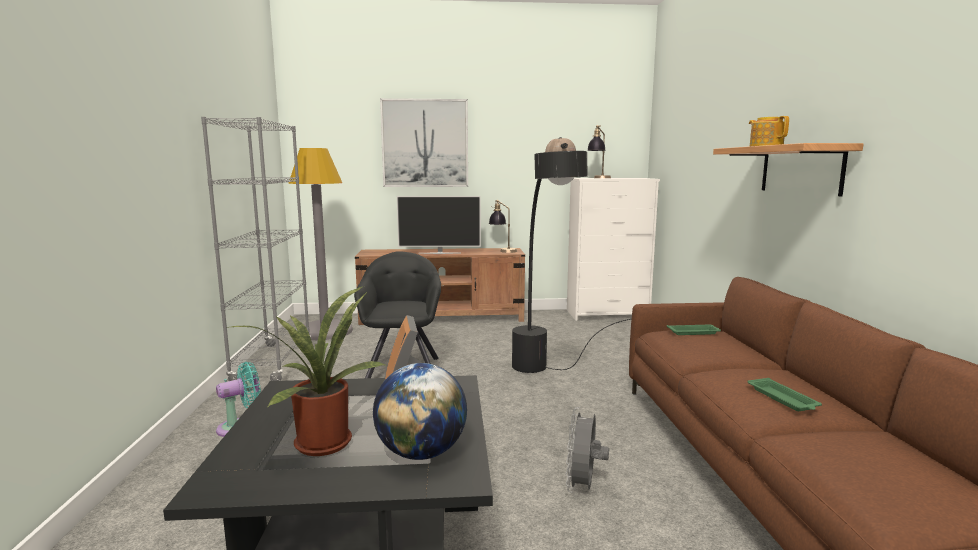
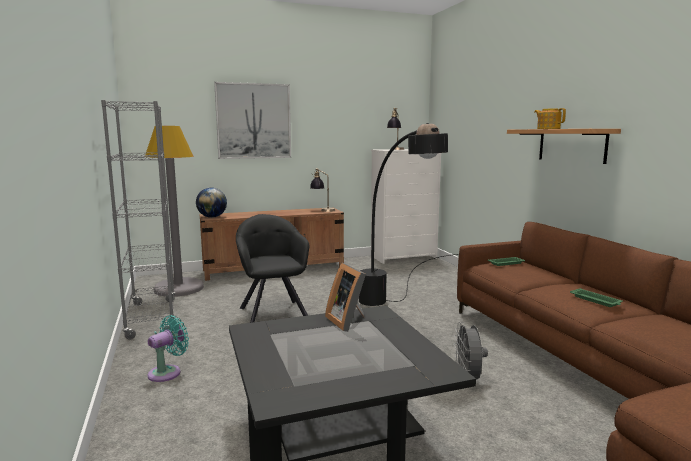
camera: 15 degrees left, 0 degrees up
potted plant [231,286,385,456] -> none
globe [373,363,467,460] -> globe moved to [196,188,227,218]
television [397,196,481,254] -> none

